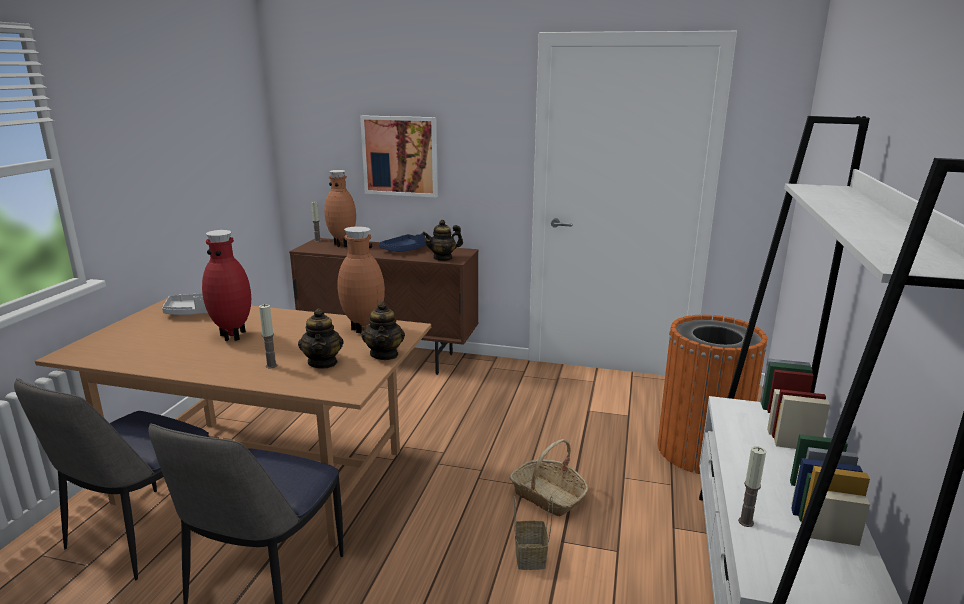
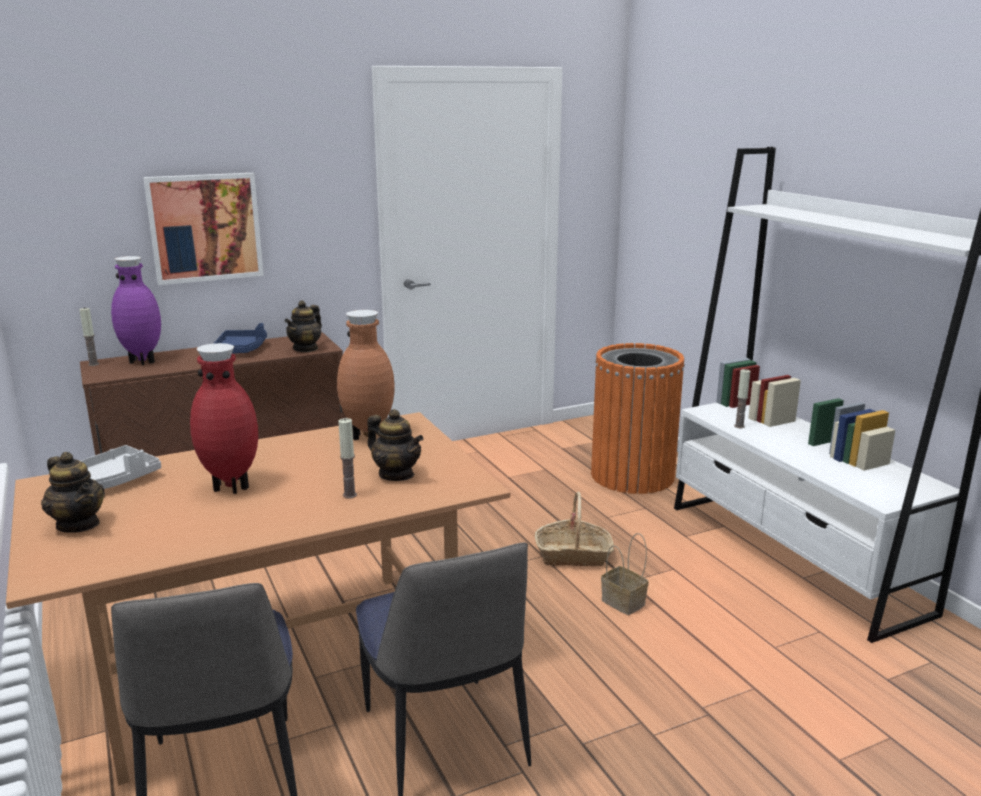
camera: 40 degrees left, 0 degrees up
brown vase [324,170,356,247] -> purple vase [111,256,161,365]
teapot [362,302,405,360] -> teapot moved to [41,452,105,533]
candle [738,446,766,527] -> candle moved to [734,369,750,428]

